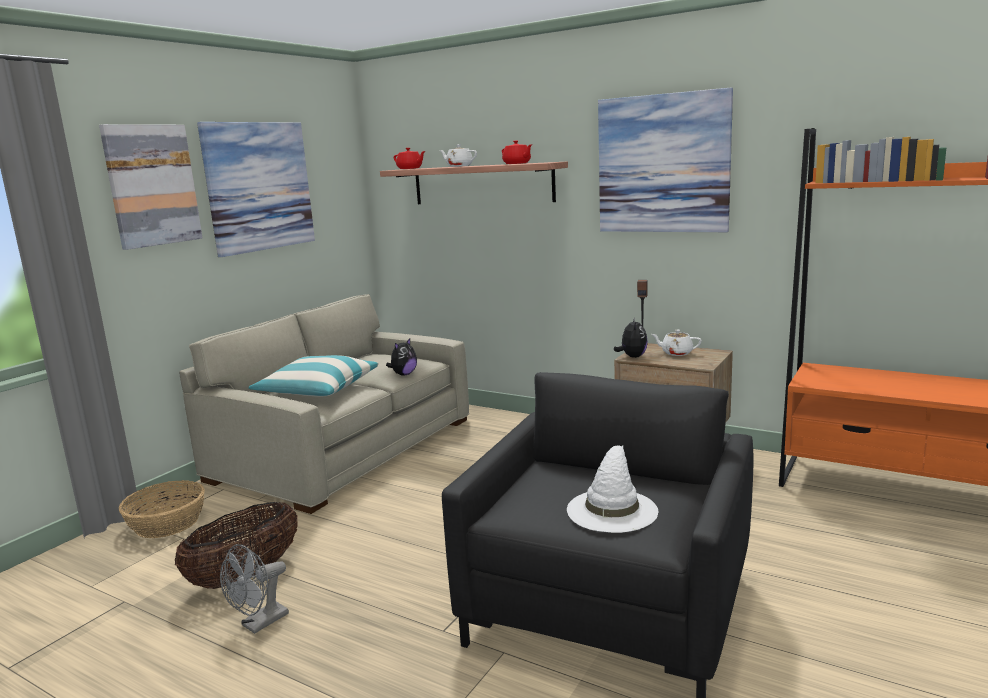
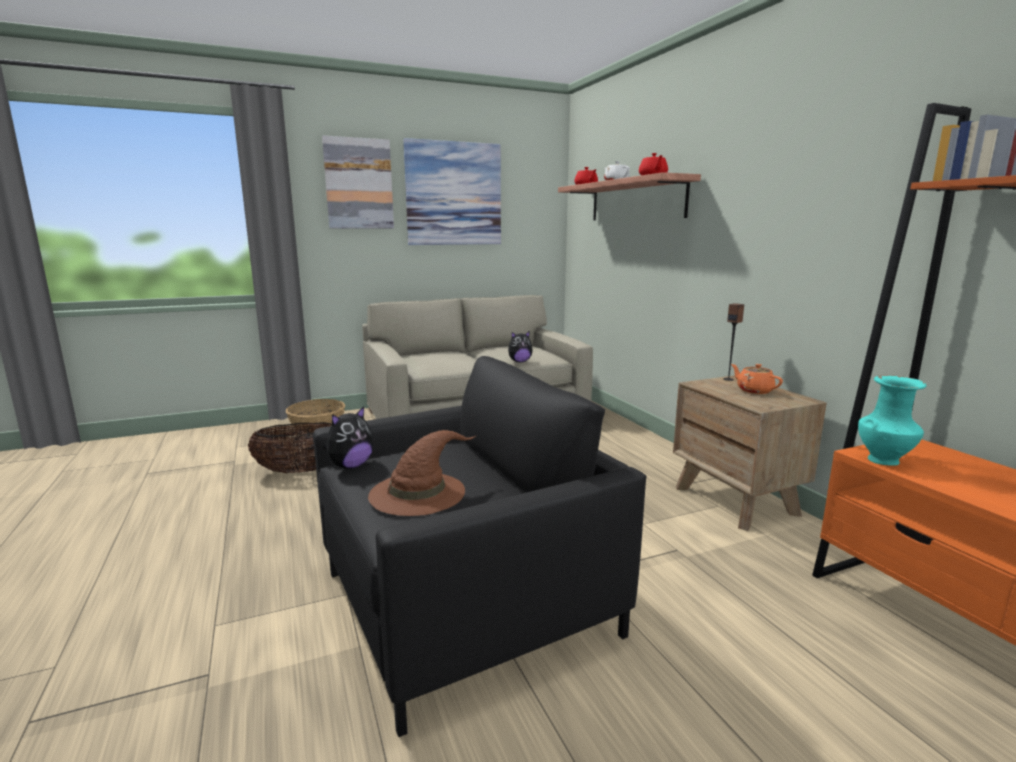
camera: 35 degrees right, 0 degrees up
grey fan [220,544,289,634] -> none
pillow [248,355,379,397] -> none
white hat [567,445,659,533] -> brown hat [368,430,475,516]
picture [598,88,733,232] -> none
plush toy [614,317,648,358] -> plush toy moved to [323,406,374,469]
white teapot [652,330,702,356] -> orange teapot [731,364,783,394]
none -> turquoise vase [858,375,927,466]

